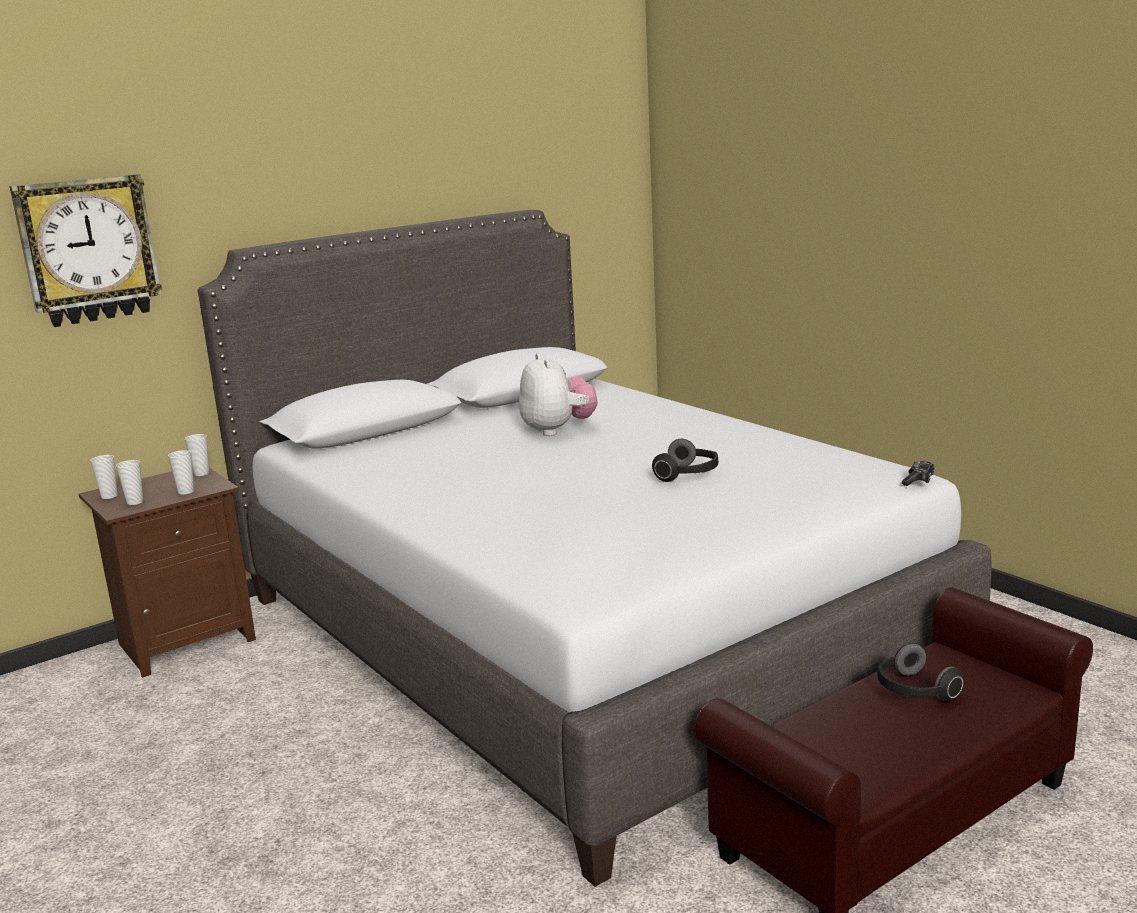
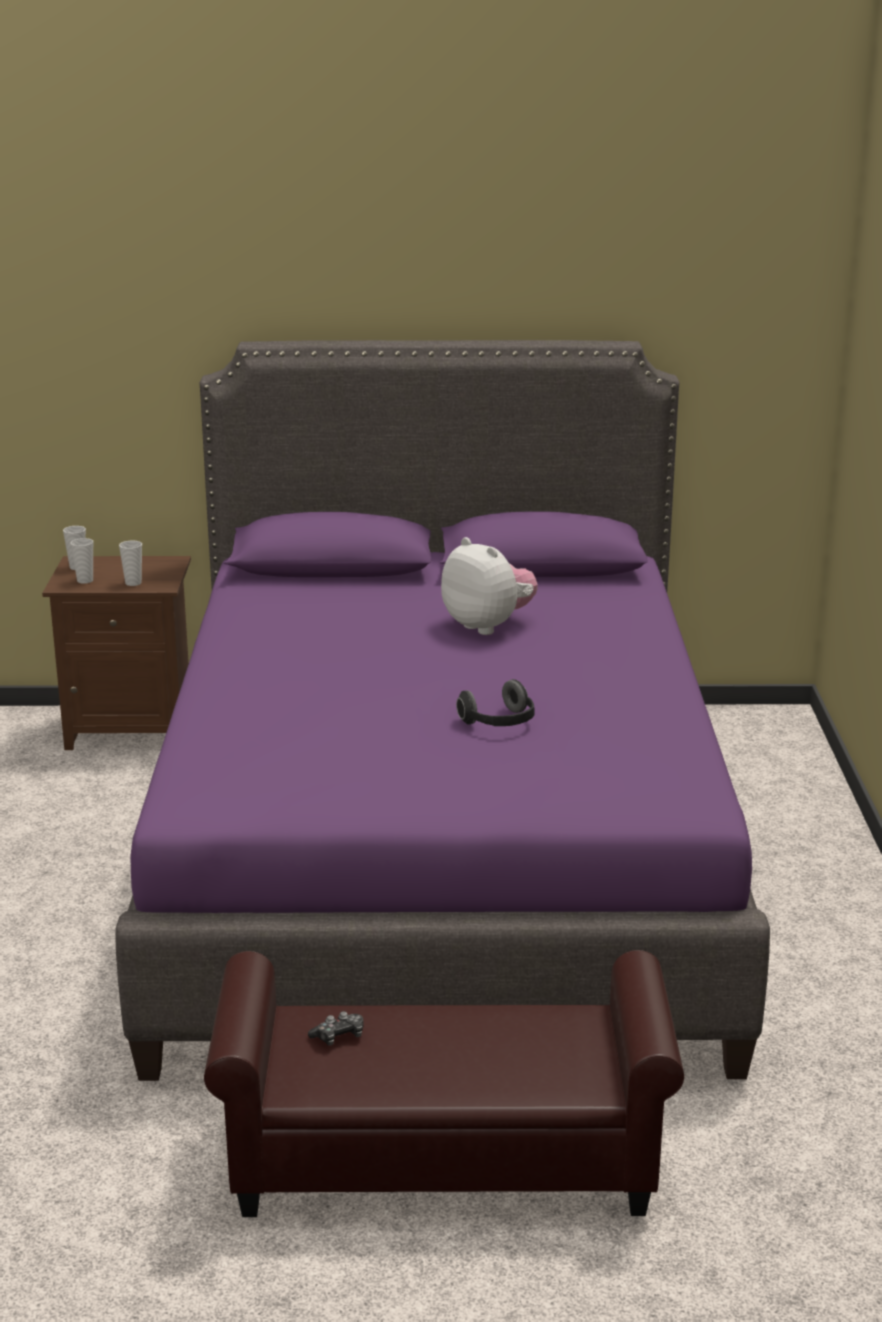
camera: 35 degrees right, 5 degrees up
wall clock [10,174,162,327] -> none
cup [185,434,209,476] -> none
grey bed [198,209,992,887] -> purple bed [115,340,770,1081]
plush toy [519,353,598,436] -> plush toy turned 60 degrees counterclockwise [441,537,538,635]
headphones [877,643,963,701] -> none
game controller [902,461,935,486] -> game controller moved to [308,1011,364,1046]

